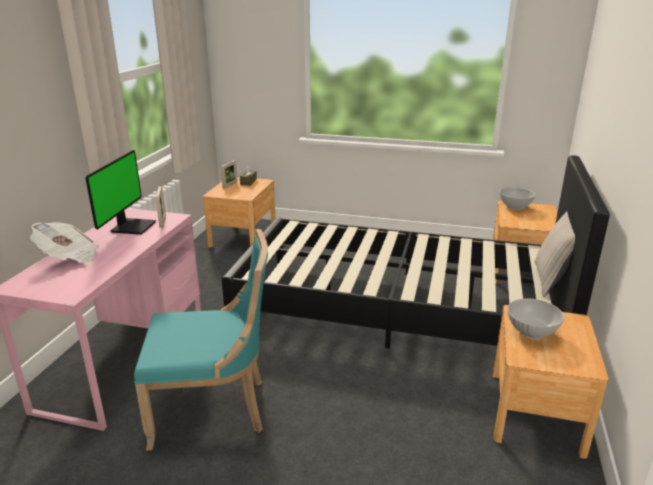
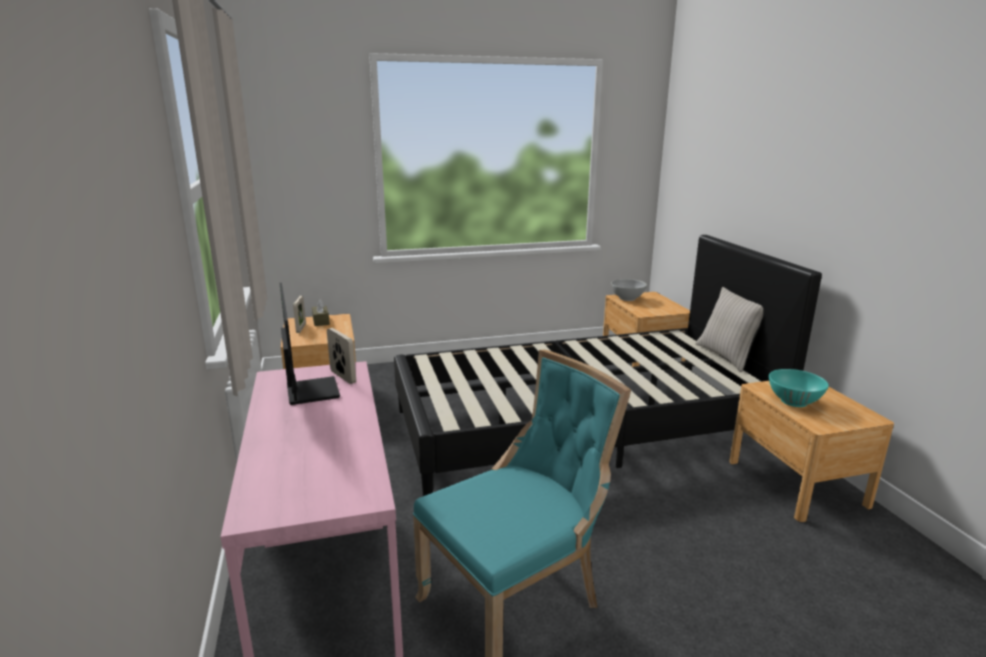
camera: 30 degrees left, 5 degrees down
newspaper [30,222,99,264] -> none
white bowl [507,298,564,339] -> turquoise bowl [769,369,829,407]

